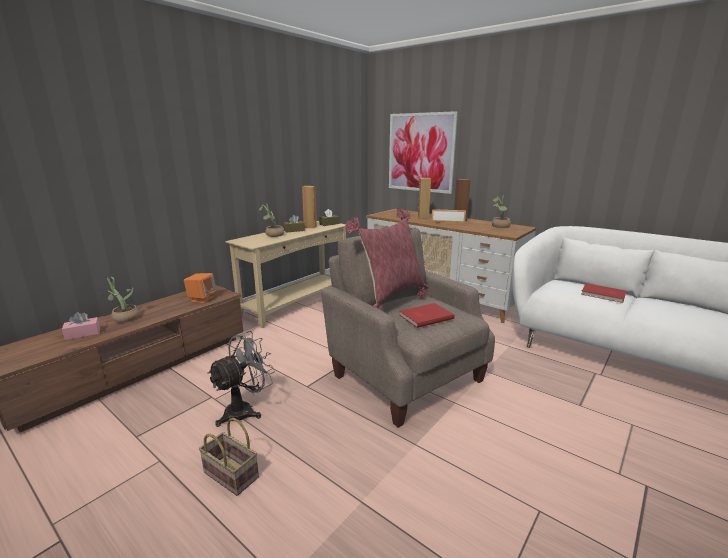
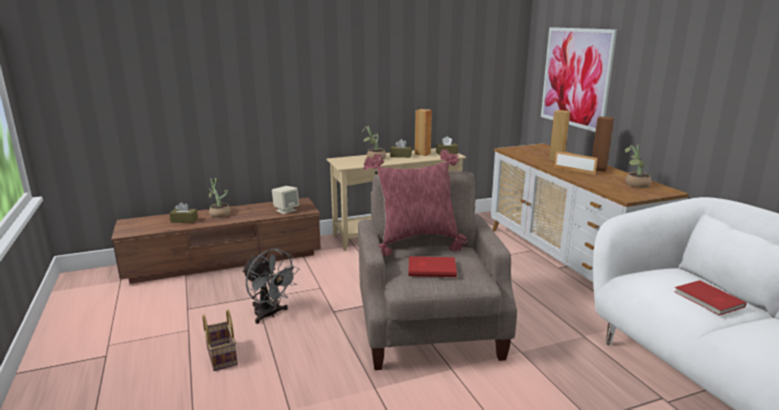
camera: 30 degrees right, 0 degrees up
pink tissue box [62,312,100,340] -> brown tissue box [169,202,198,223]
orange speaker [184,273,217,303] -> beige speaker [272,186,299,214]
grey fan [208,331,276,427] -> grey fan turned 60 degrees clockwise [242,249,299,324]

